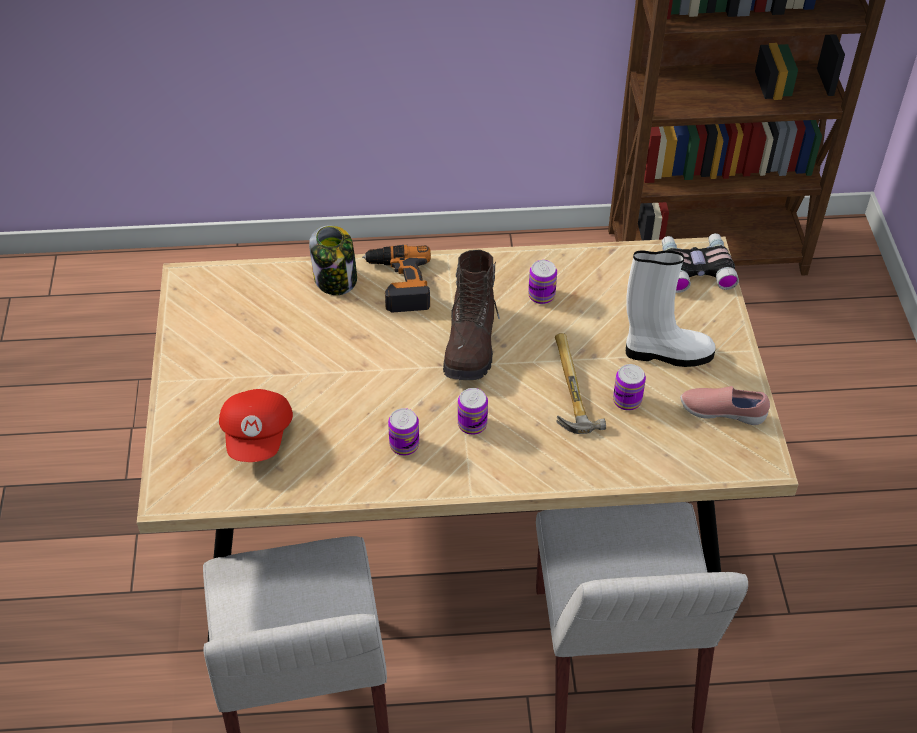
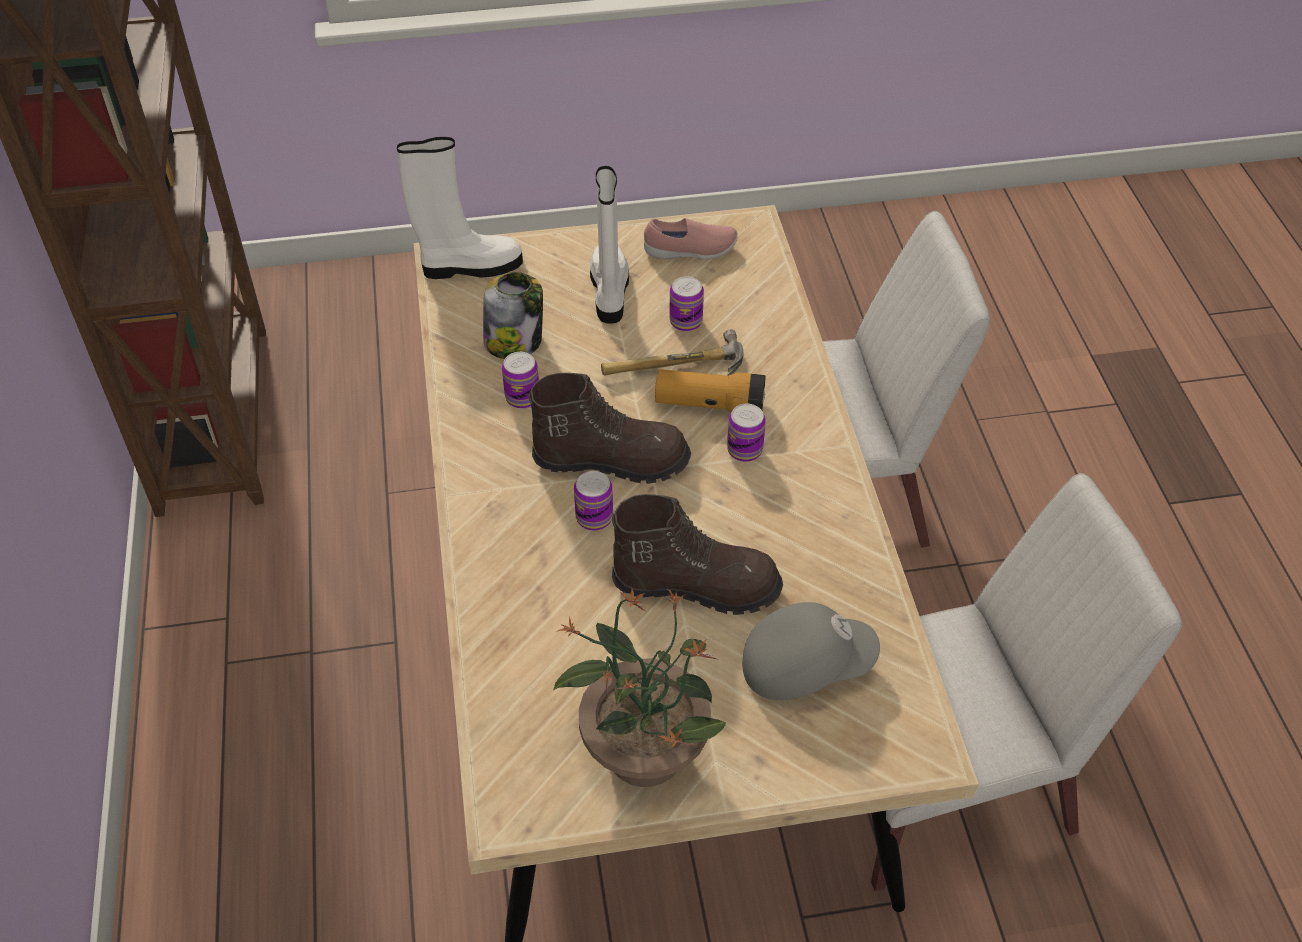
camera: 95 degrees left, 0 degrees up
red cap [219,389,293,462] -> grey cap [742,602,880,700]
jar [309,225,357,295] -> jar moved to [483,272,543,359]
power drill [362,245,431,313] -> none
can [388,408,419,456] -> can moved to [574,471,613,531]
binoculars [662,233,739,293] -> white boot [397,137,523,279]
pink shoe [680,386,770,425] -> pink shoe turned 105 degrees counterclockwise [644,218,738,260]
none -> potted plant [554,589,726,787]
none -> brown boot [612,494,783,615]
none -> flashlight [655,369,766,413]

